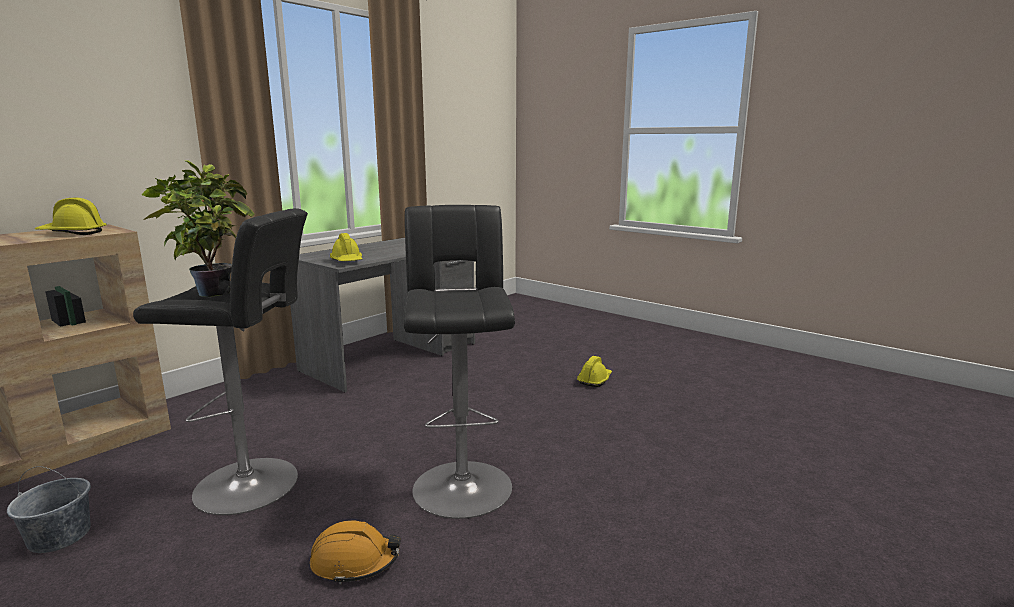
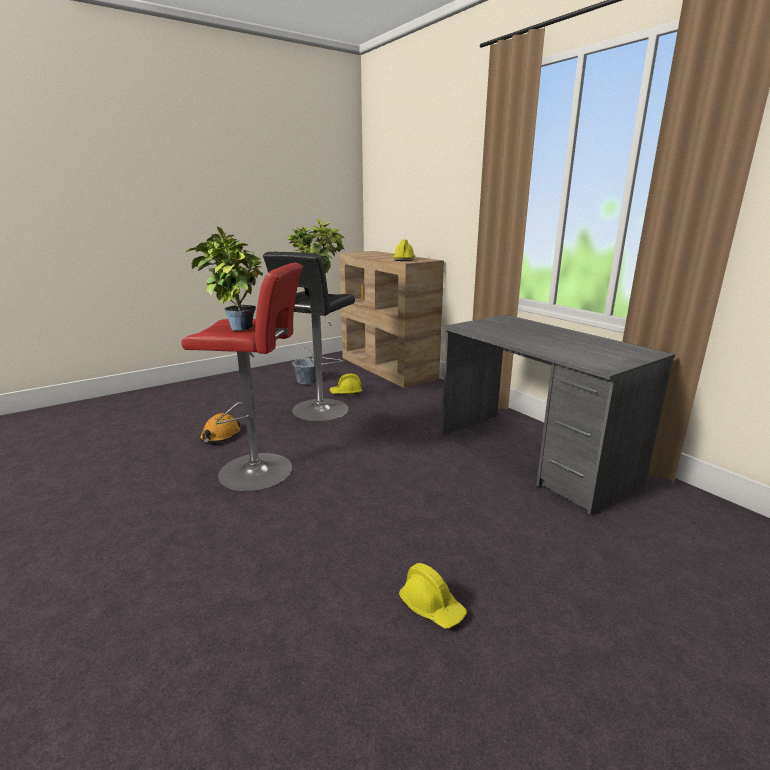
camera: 105 degrees right, 5 degrees up
yellow hard hat [330,233,362,261] -> yellow hard hat moved to [329,374,362,395]
black stool [404,205,515,519] -> red stool [181,263,303,492]
none -> potted plant [184,226,263,331]

